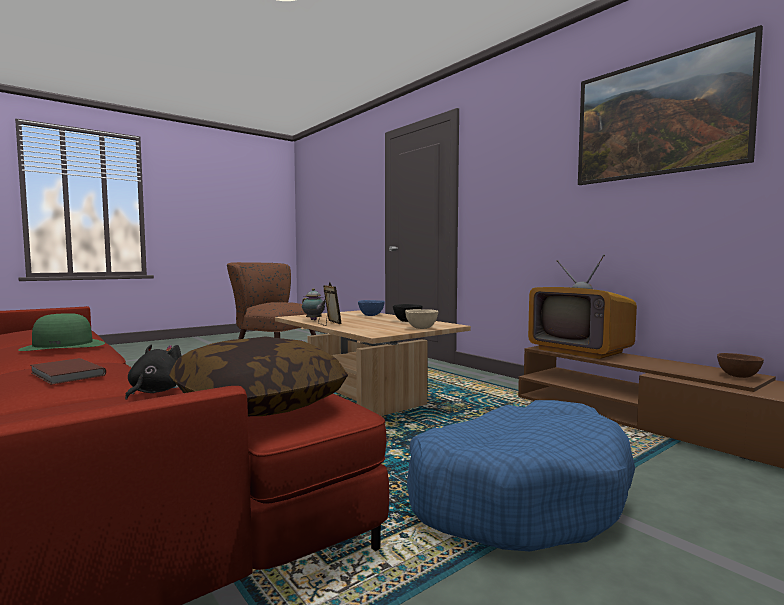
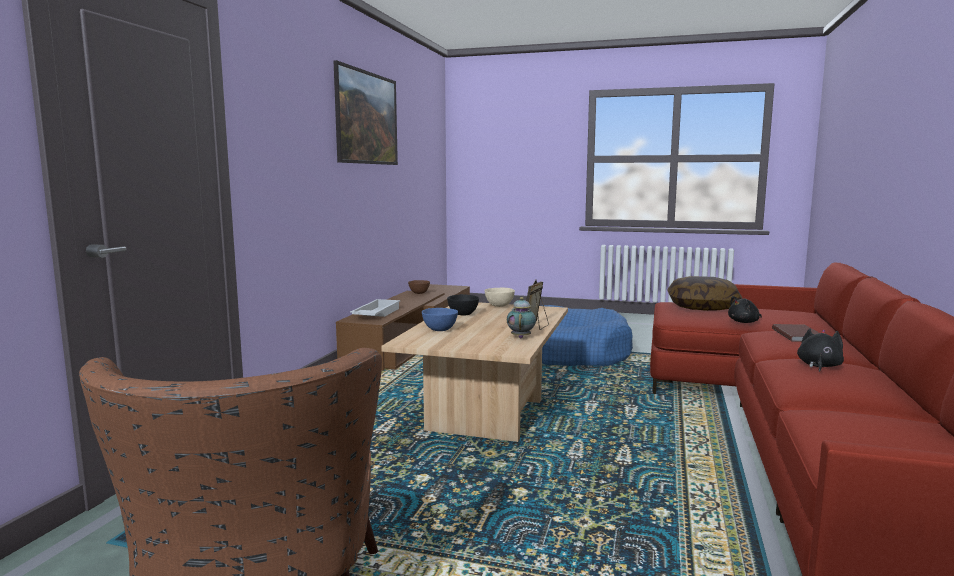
camera: 125 degrees left, 5 degrees up
green hat [18,313,105,351] -> black plush toy [797,328,844,372]
television [528,254,637,359] -> white tray [350,299,401,317]

